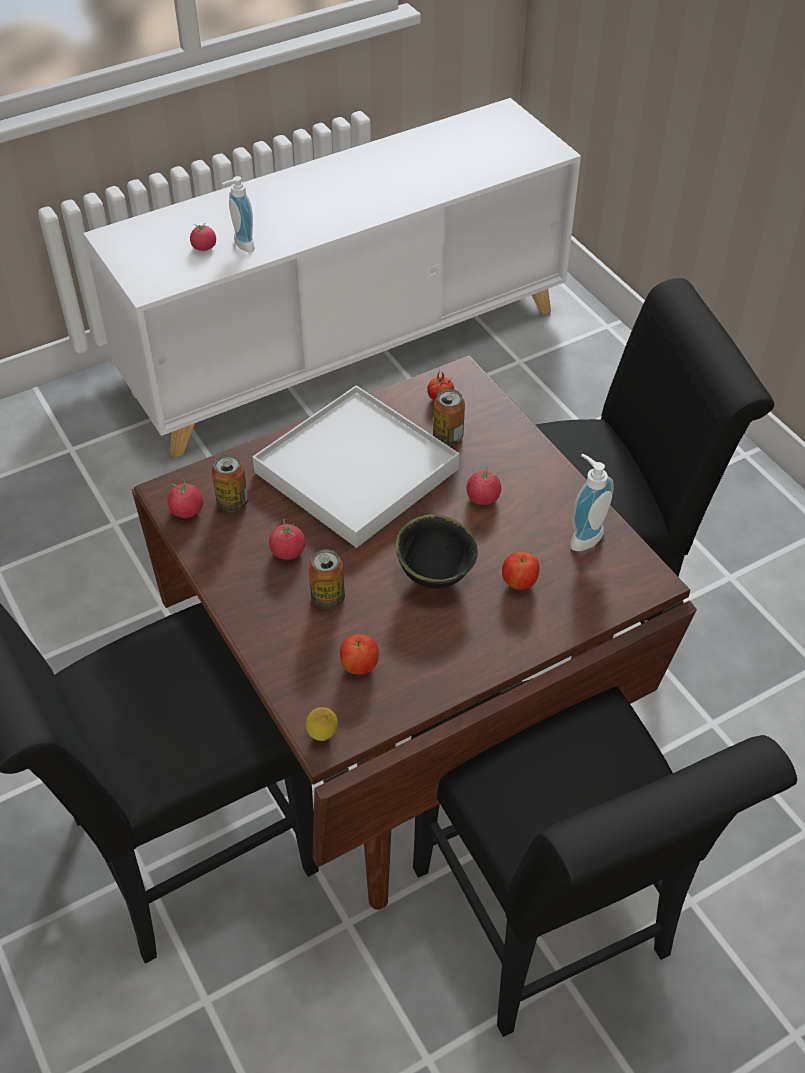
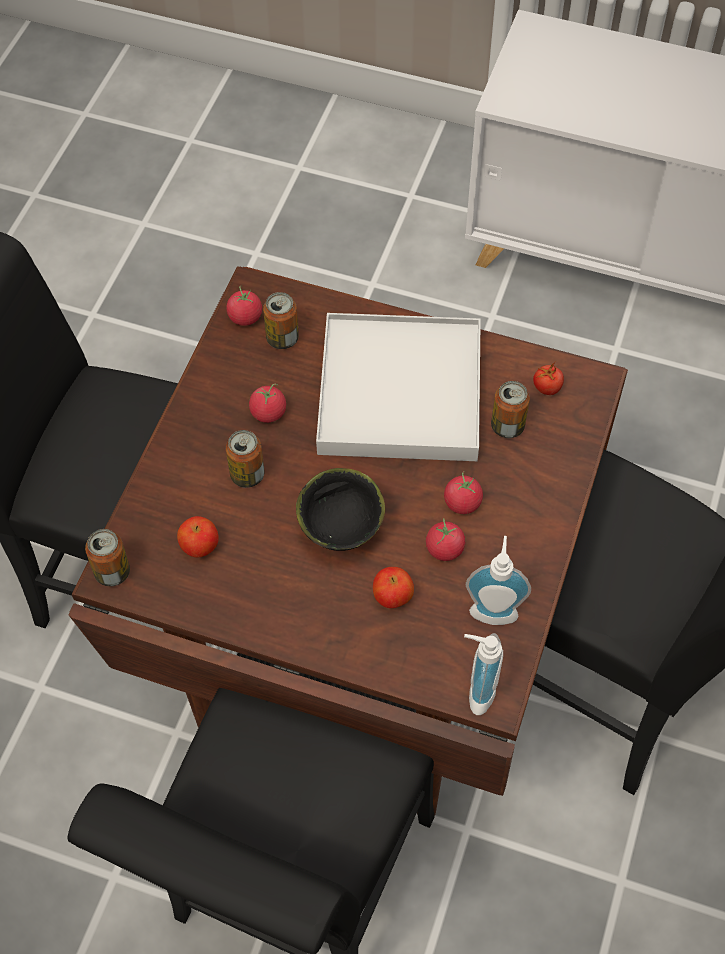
camera: 50 degrees right, 10 degrees up
tomato [190,223,216,251] -> tomato moved to [426,518,465,561]
soap dispenser [222,176,255,252] -> soap dispenser moved to [464,633,503,715]
lemon [306,707,338,741] -> can [85,529,130,586]

